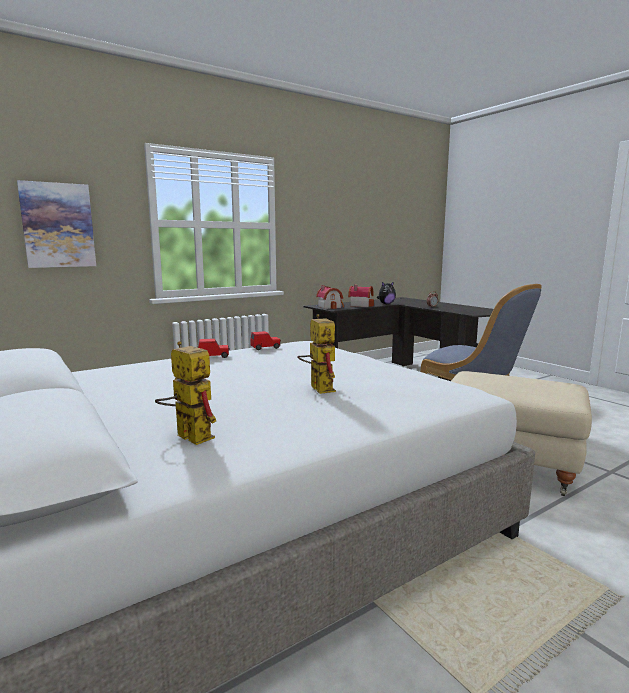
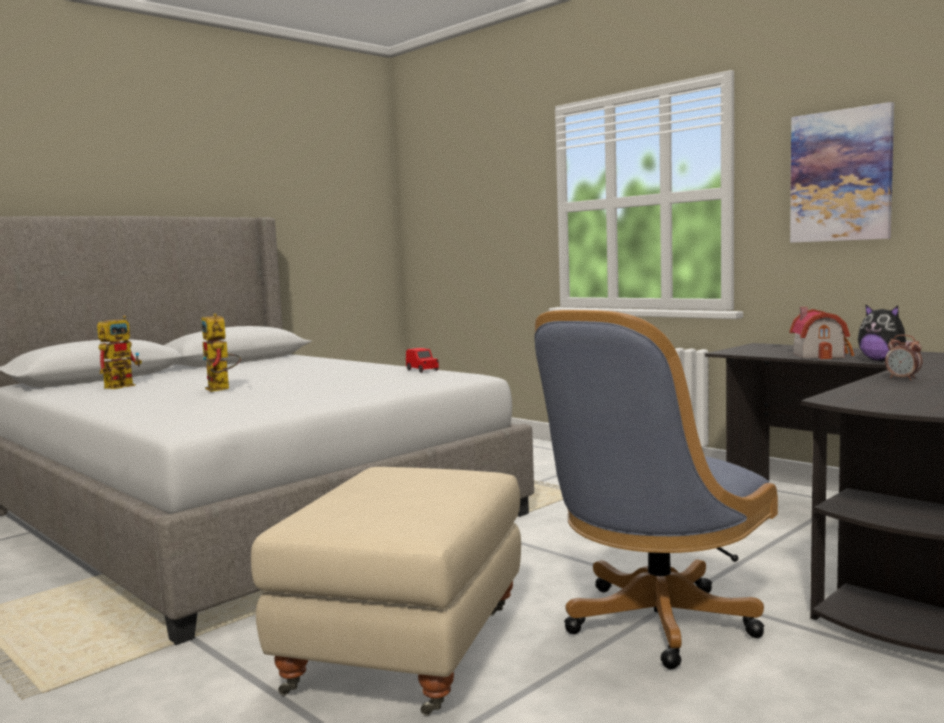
camera: 80 degrees right, 5 degrees down
picture [17,180,96,268] -> picture moved to [790,102,894,243]
red toy car [198,338,229,358] -> none
toy robot [298,314,336,394] -> toy robot turned 90 degrees clockwise [201,313,241,392]
toy house [316,285,344,309] -> none

